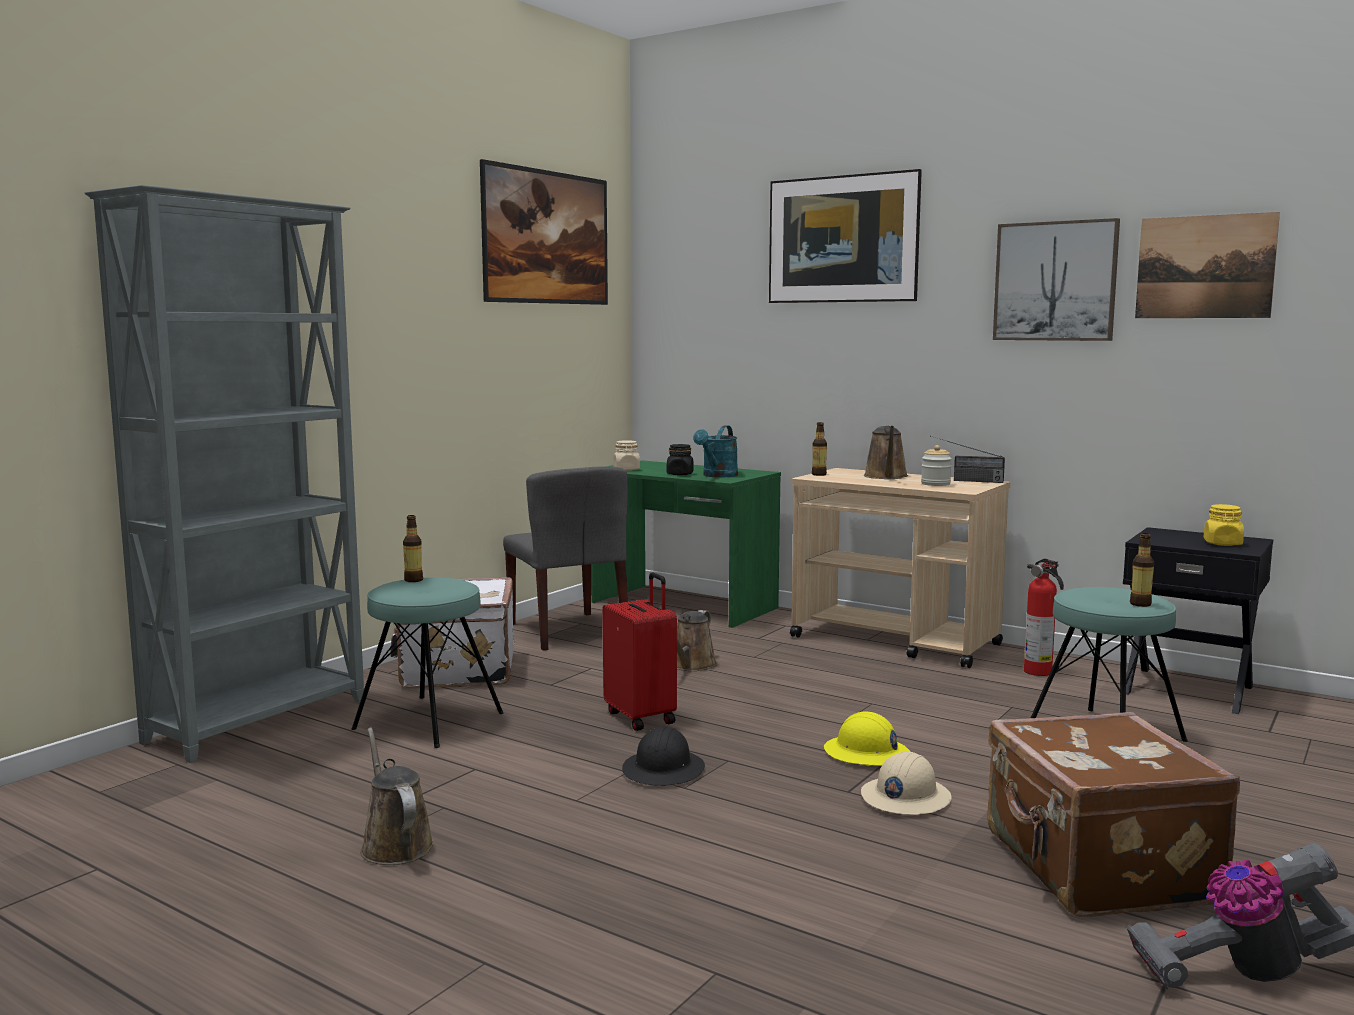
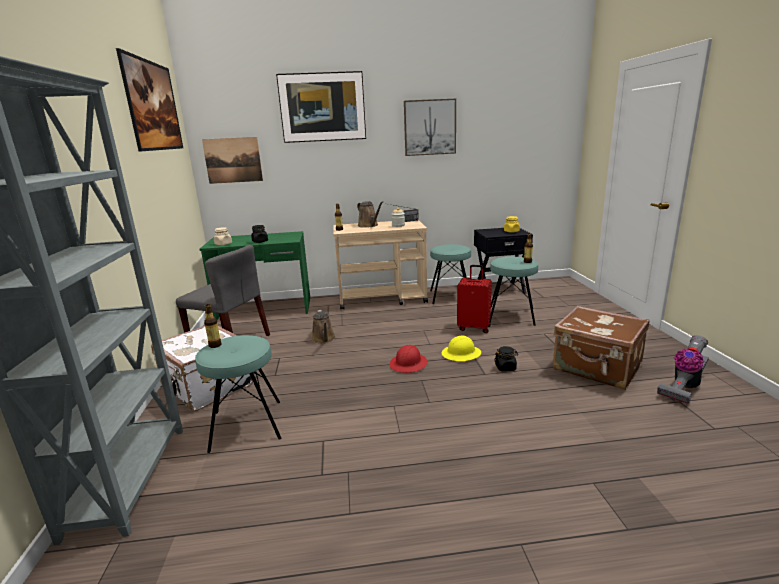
camera: 40 degrees left, 10 degrees up
brown watering can [360,728,434,865] -> none
red suitcase [602,573,677,731] -> red suitcase moved to [457,265,492,333]
black hard hat [622,726,705,786] -> none
turquoise watering can [693,425,738,477] -> none
beige hard hat [861,751,952,815] -> black jar [494,346,519,371]
fire extinguisher [1024,558,1064,676] -> turquoise stool [430,244,471,304]
picture [1135,212,1280,318] -> picture moved to [202,137,263,184]
none -> red hard hat [390,345,427,373]

